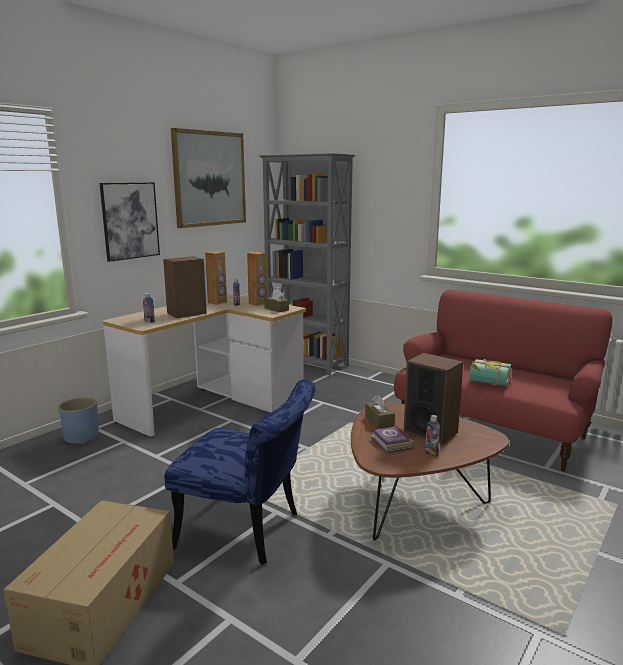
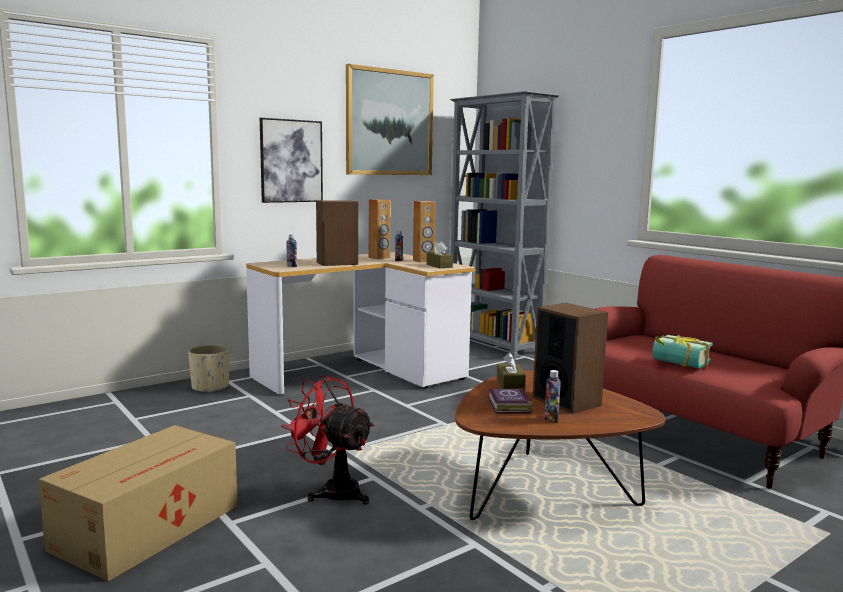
camera: 15 degrees right, 5 degrees down
blue planter [58,397,99,444] -> beige planter [188,344,229,393]
blue chair [165,379,316,565] -> red fan [281,375,374,505]

